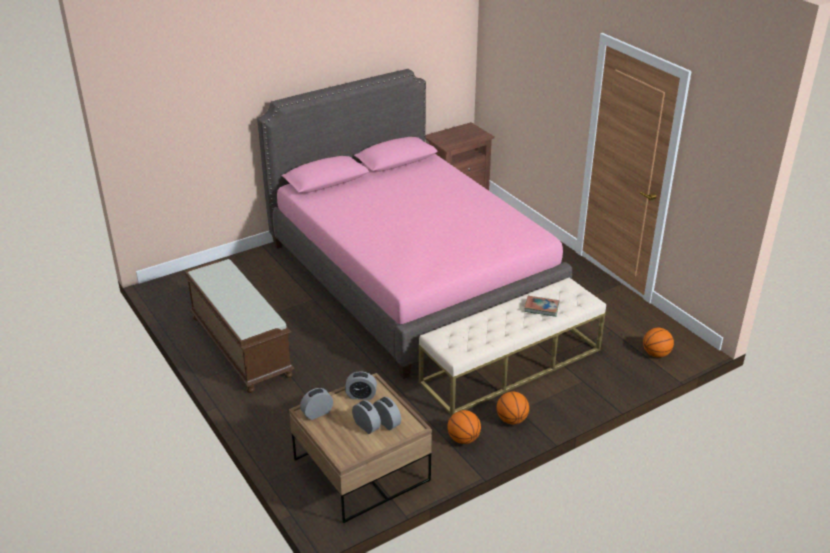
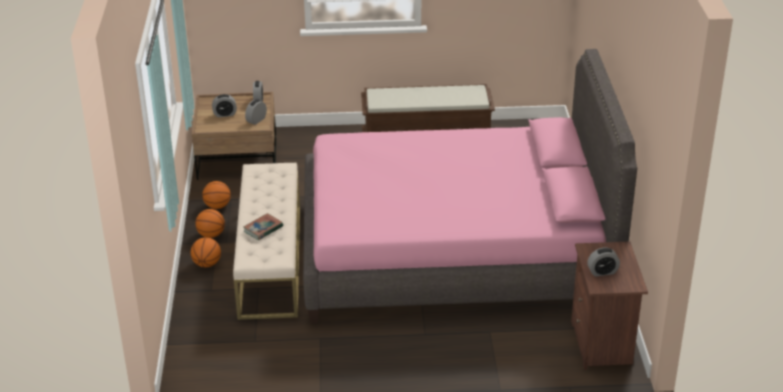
camera: 120 degrees right, 0 degrees up
alarm clock [373,397,401,430] -> alarm clock moved to [587,248,620,277]
basketball [643,328,674,358] -> basketball moved to [191,237,221,267]

